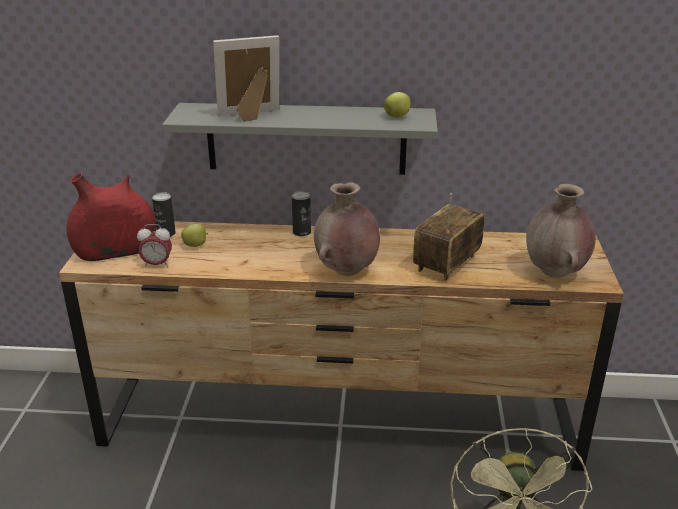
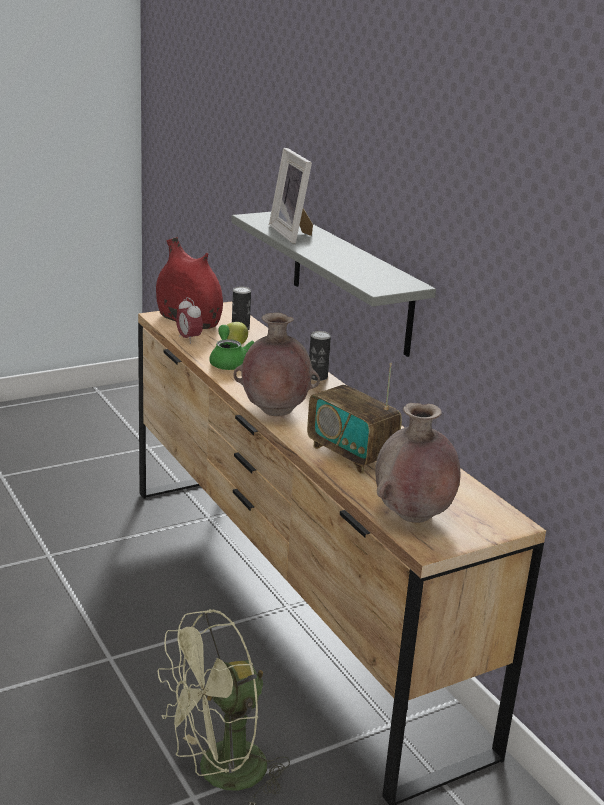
camera: 55 degrees right, 5 degrees down
picture frame [213,35,279,122] -> picture frame turned 150 degrees counterclockwise [269,148,313,243]
apple [384,92,411,117] -> none
radio [413,193,485,281] -> radio turned 135 degrees counterclockwise [307,363,402,474]
none -> green teapot [209,325,254,370]

